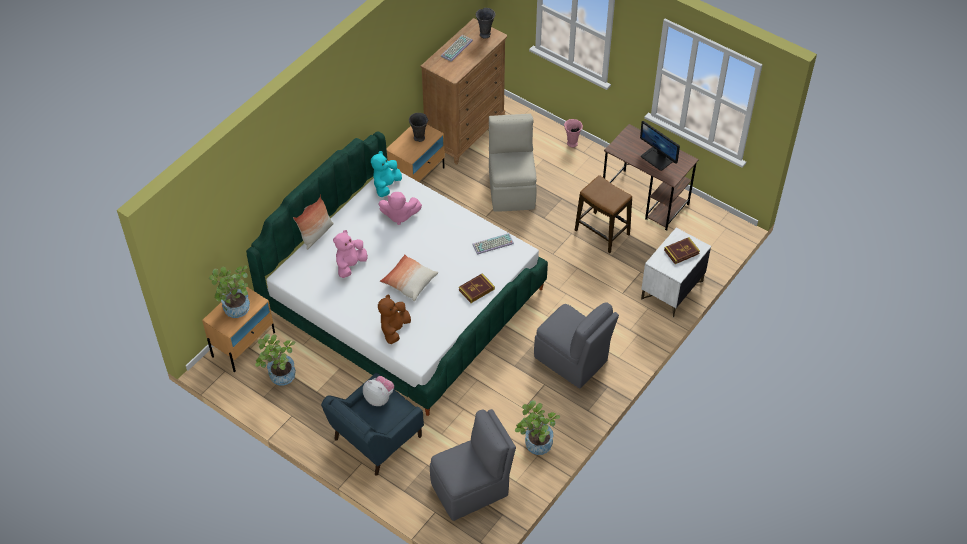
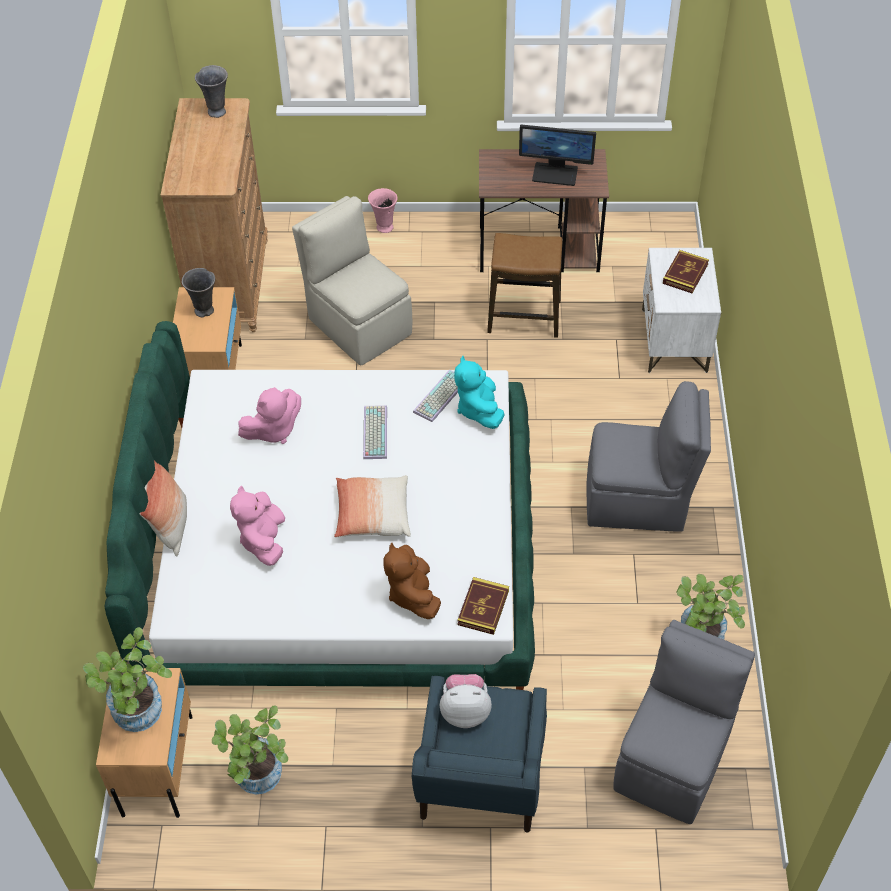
camera: 35 degrees left, 0 degrees up
turquoise plush toy [371,151,402,197] -> turquoise plush toy moved to [454,356,504,429]
keyboard [441,35,473,62] -> keyboard moved to [363,405,387,459]
book [459,273,495,303] -> book moved to [457,577,509,635]

